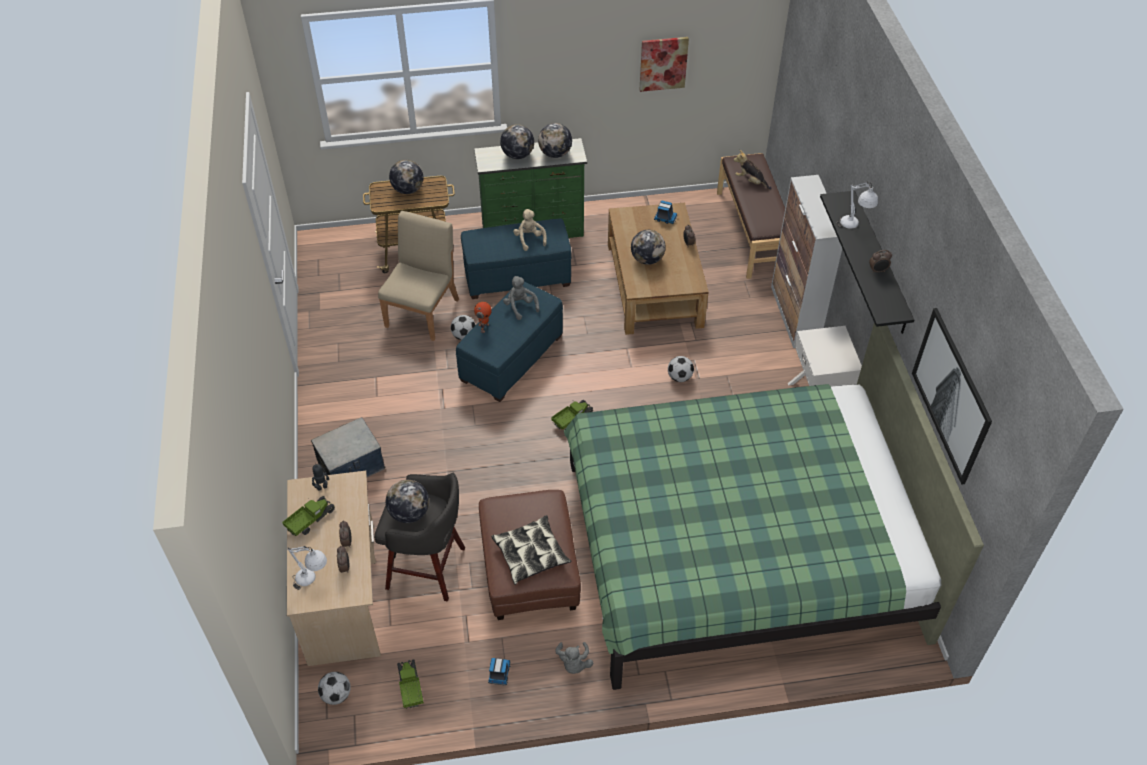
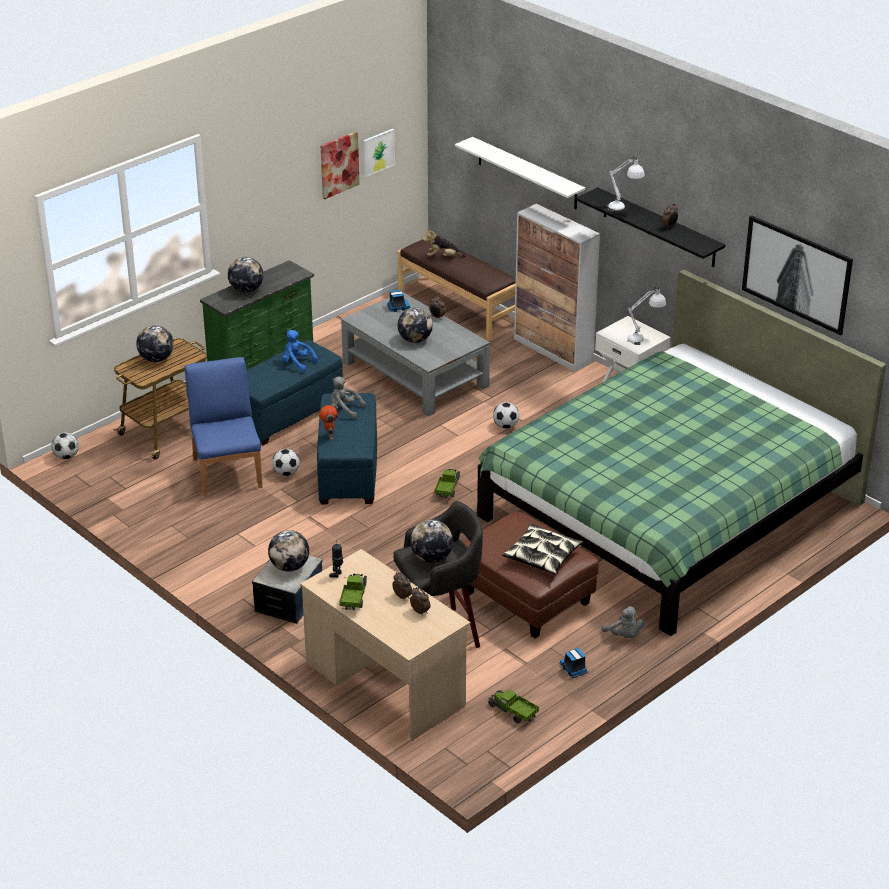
camera: 35 degrees left, 15 degrees down
white table lamp [287,546,327,590] -> white table lamp moved to [627,286,666,345]
football [318,672,351,705] -> football moved to [51,433,79,459]
beige chair [378,211,459,341] -> blue chair [185,357,263,497]
beige plush toy [513,209,547,251] -> blue plush toy [282,330,318,372]
globe [538,123,572,158] -> globe moved to [268,530,309,572]
brown coffee table [608,203,709,335] -> grey coffee table [341,292,490,417]
none -> picture [363,129,395,177]
none -> white shelf [455,137,585,209]

